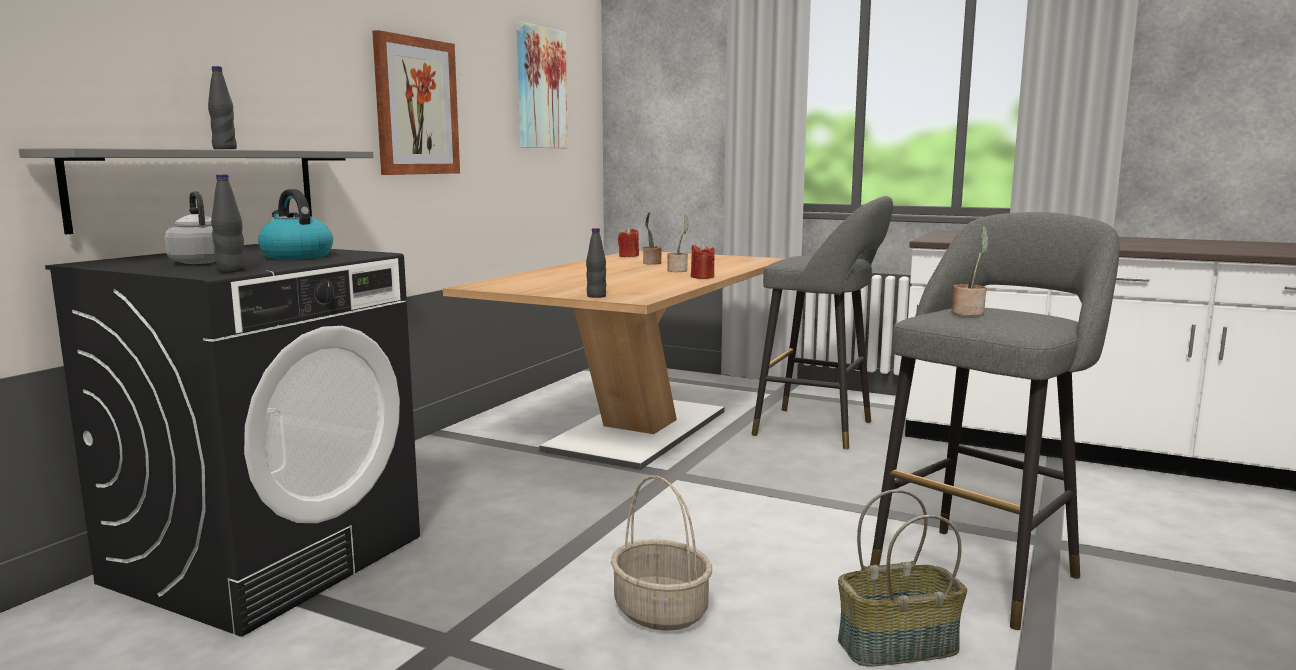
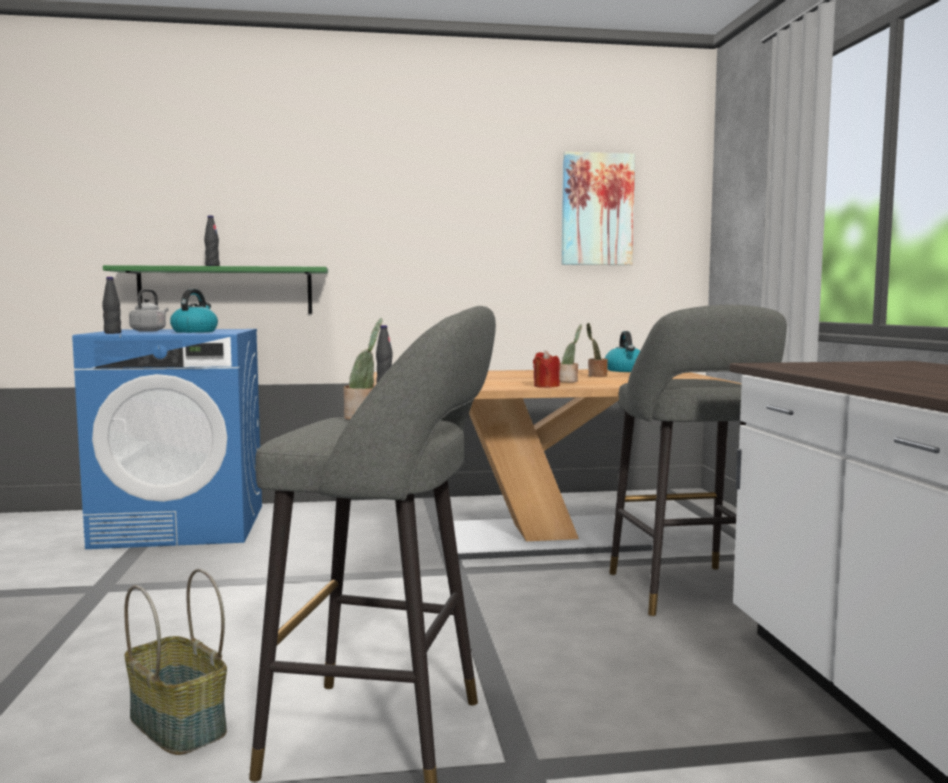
camera: 55 degrees right, 5 degrees down
grey shelf [19,148,374,234] -> green shelf [103,265,328,314]
black washing machine [45,244,420,637] -> blue washing machine [72,329,262,549]
picture [372,30,460,175] -> none
basket [611,476,712,631] -> none
red candle [618,227,639,257] -> kettle [605,331,640,372]

